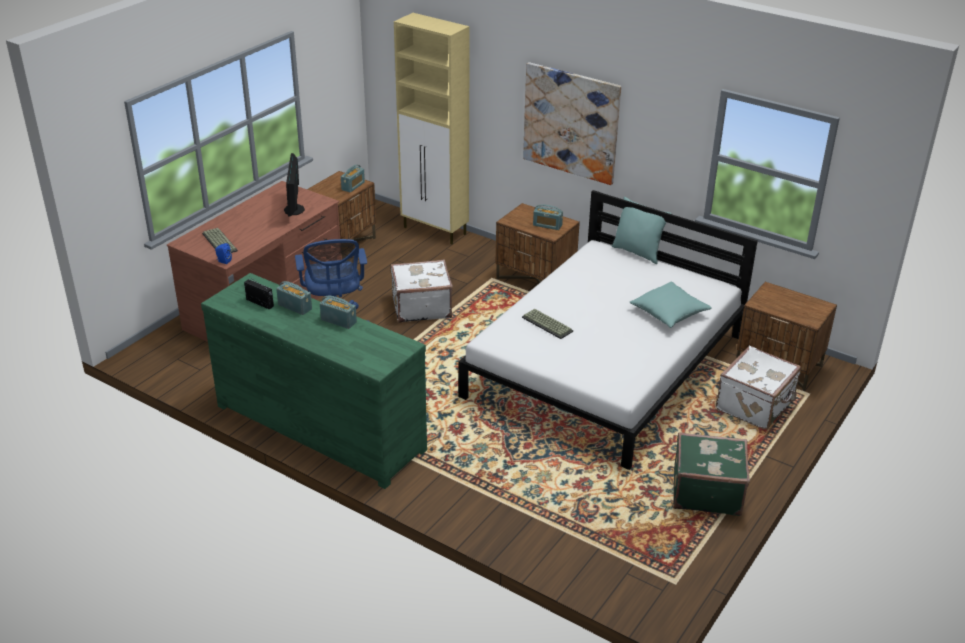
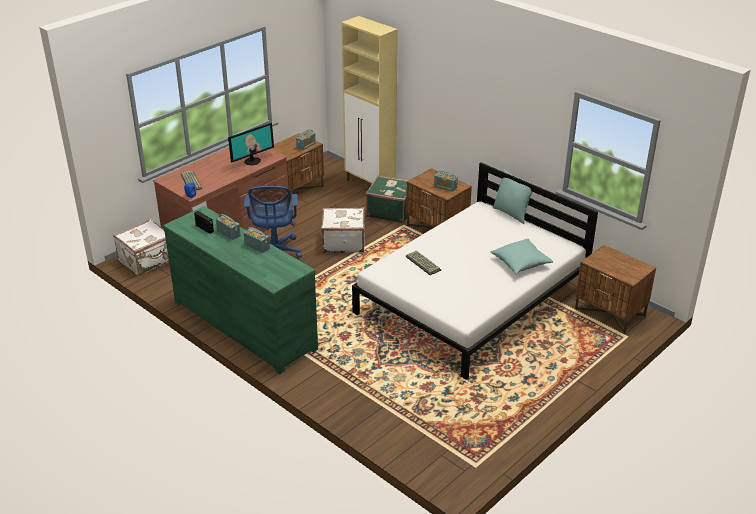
camera: 10 degrees right, 0 degrees up
monitor [284,153,305,216] -> monitor turned 135 degrees counterclockwise [228,123,274,165]
picture [523,62,621,185] -> none
green suitcase [673,432,750,516] -> green suitcase moved to [366,175,408,223]
white suitcase [716,346,801,429] -> white suitcase moved to [113,219,169,276]

